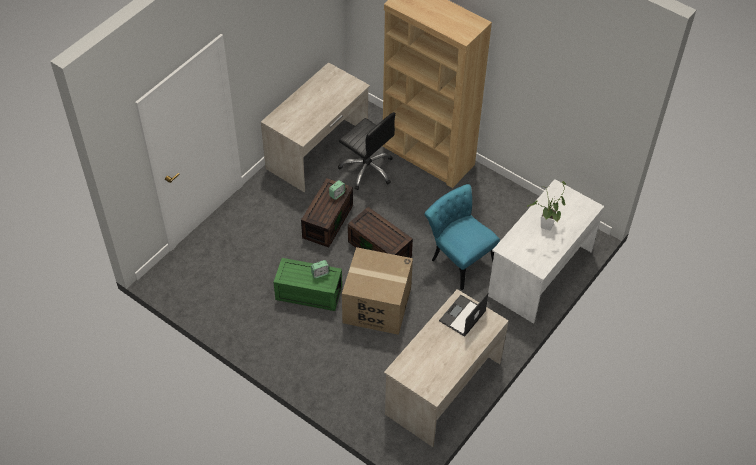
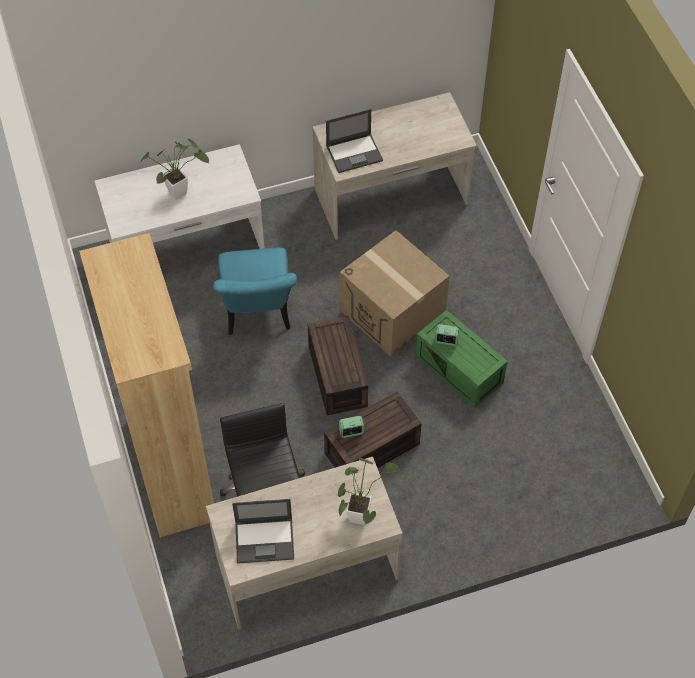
camera: 145 degrees left, 5 degrees up
none -> laptop [232,499,294,564]
none -> potted plant [337,458,399,525]

